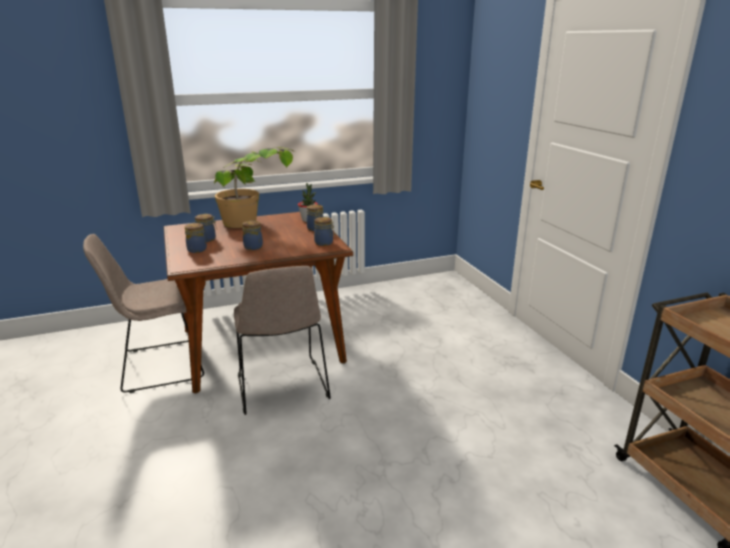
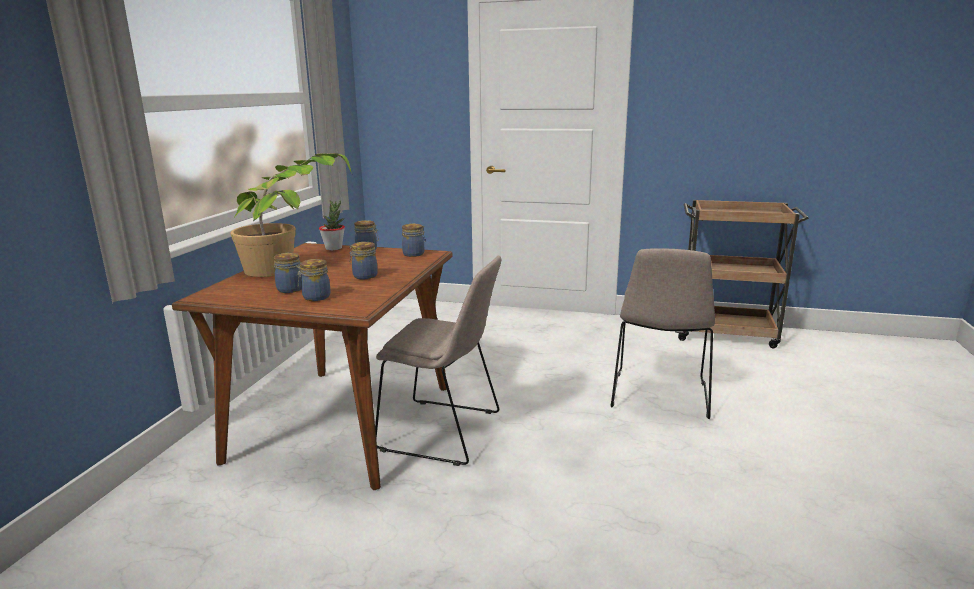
camera: 55 degrees left, 5 degrees down
beige chair [83,234,204,393] -> beige chair moved to [611,248,715,419]

